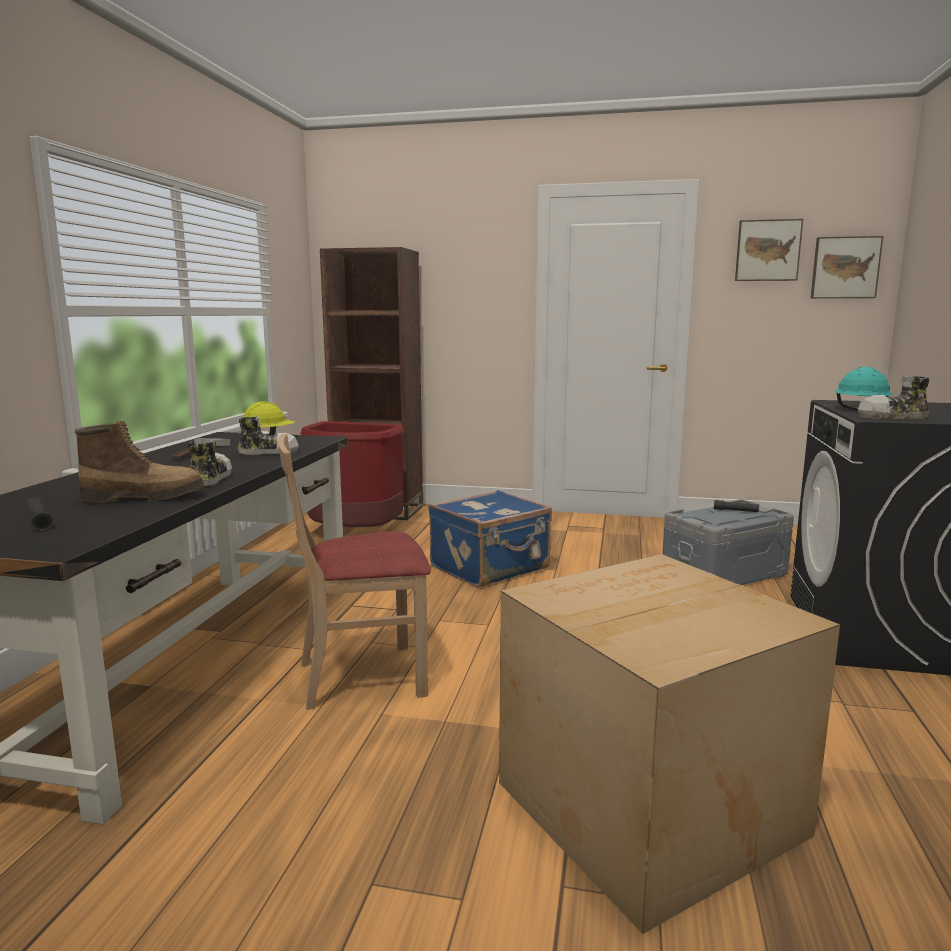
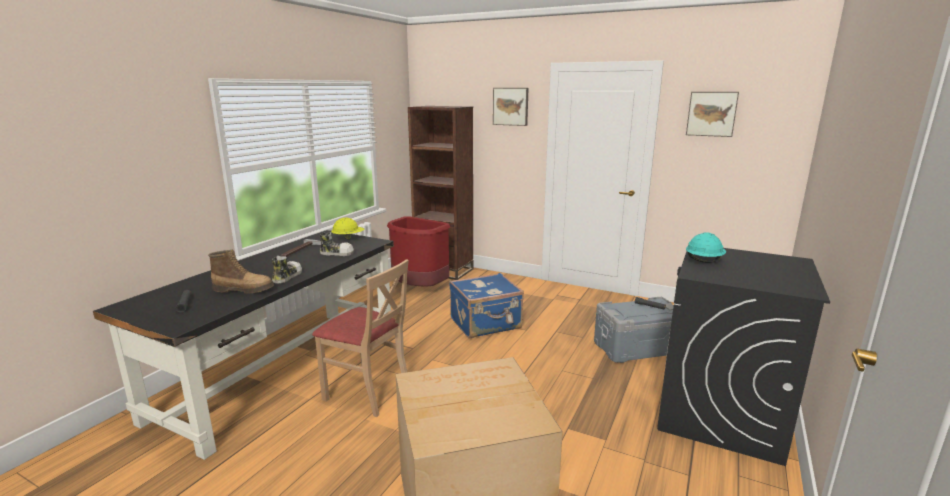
camera: 15 degrees right, 5 degrees up
beige chair [278,434,431,710] -> beige chair turned 150 degrees counterclockwise [312,259,409,417]
picture [811,236,883,298] -> picture moved to [493,88,529,126]
shoe [858,376,929,419] -> none

